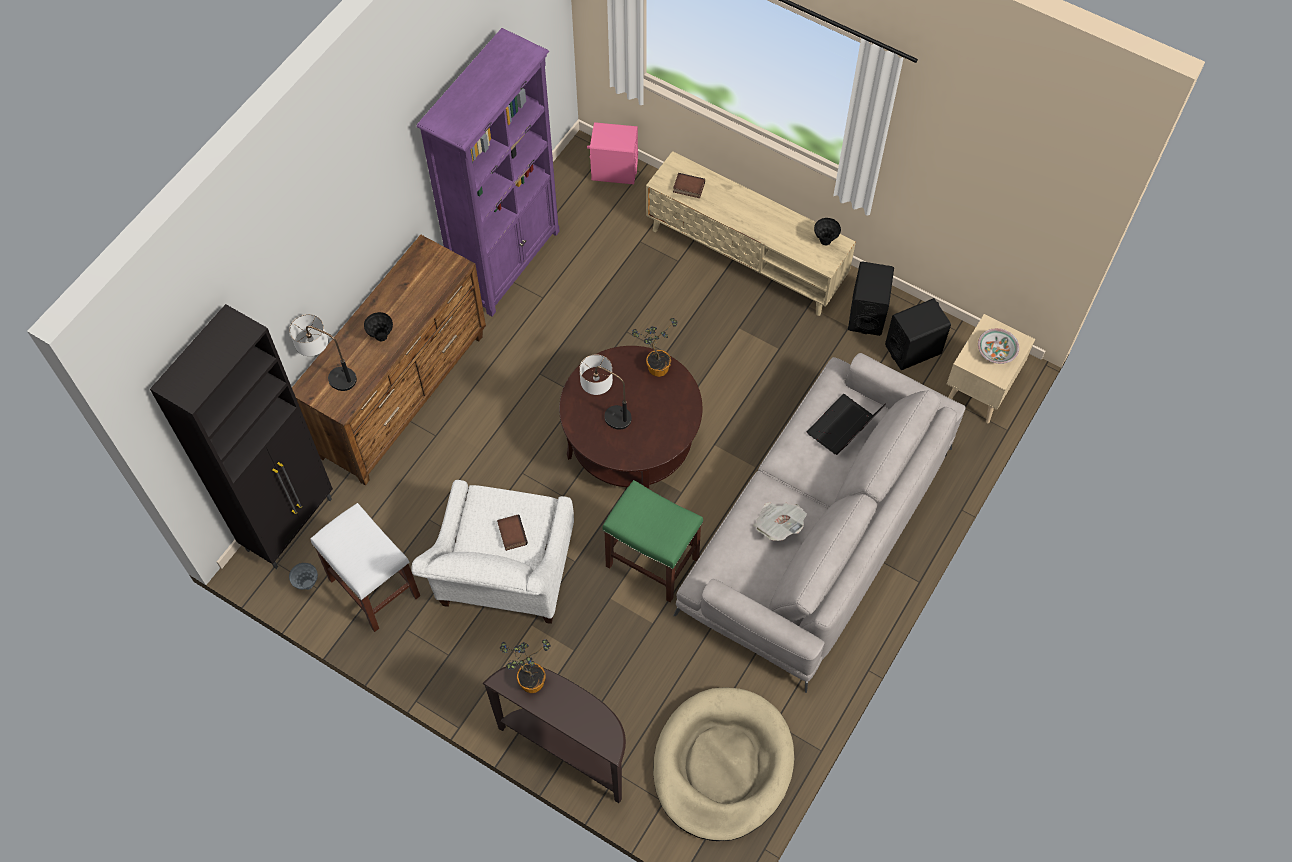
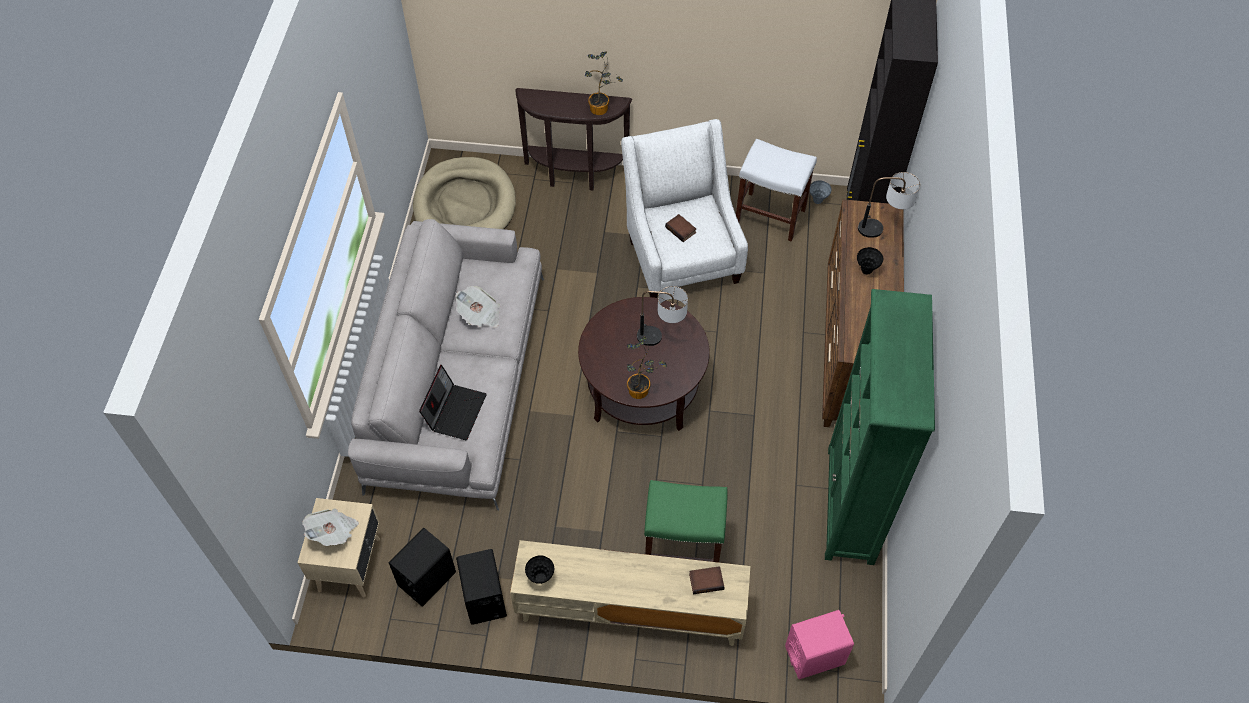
camera: 155 degrees right, 5 degrees down
purple bookcase [417,28,560,316] -> green bookcase [825,289,935,565]
green stool [603,480,703,602] -> green stool moved to [644,480,728,563]
bowl [978,328,1019,364] -> newspaper [302,508,359,546]

